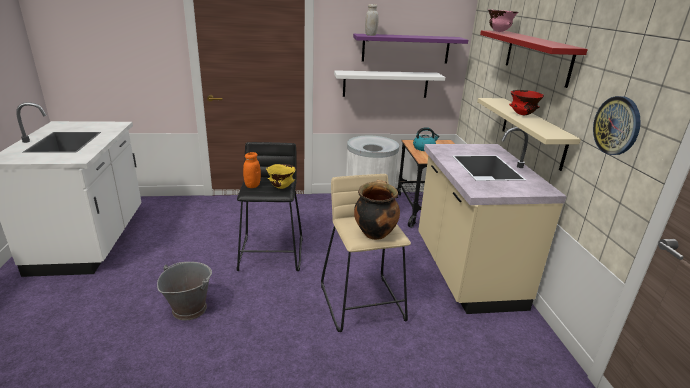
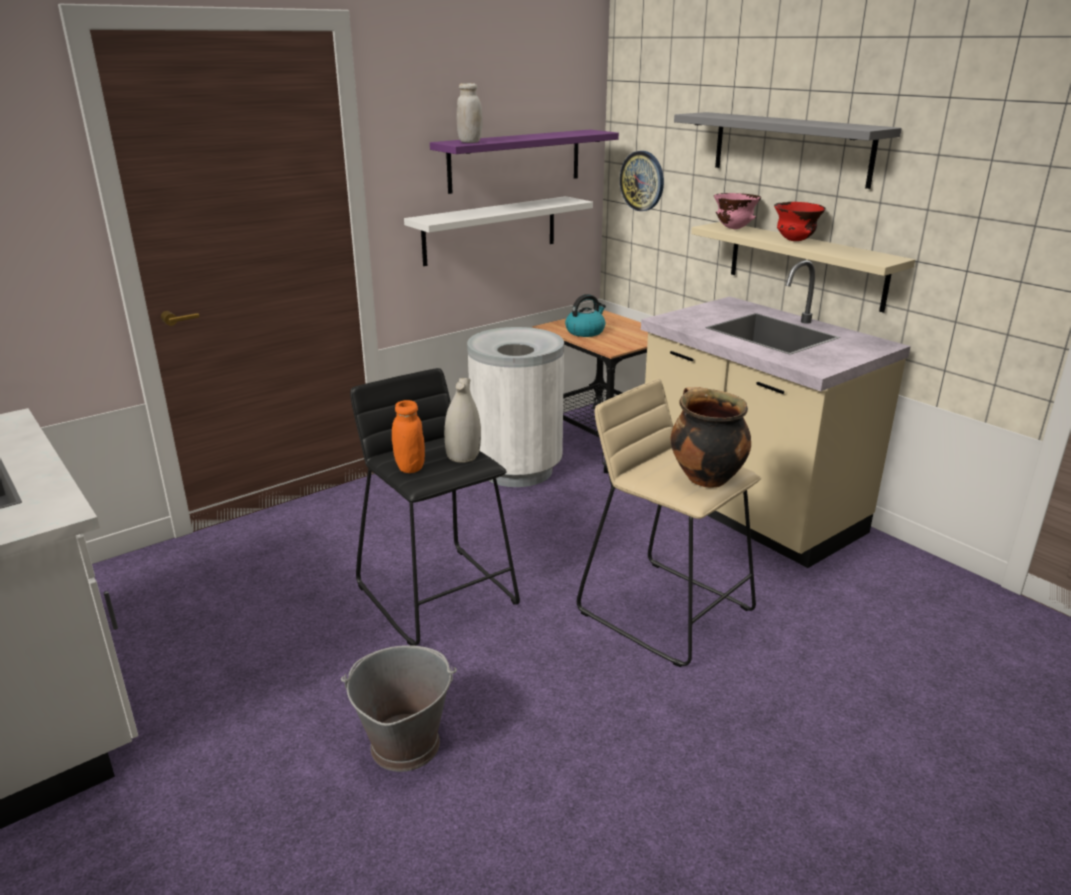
camera: 30 degrees left, 0 degrees up
yellow bowl [266,164,296,189] -> white vase [444,378,481,463]
red shelf [480,30,588,88] -> grey shelf [674,112,902,189]
pink bowl [488,9,518,32] -> pink bowl moved to [714,193,761,229]
wall clock [593,96,641,155] -> wall clock moved to [620,151,664,211]

